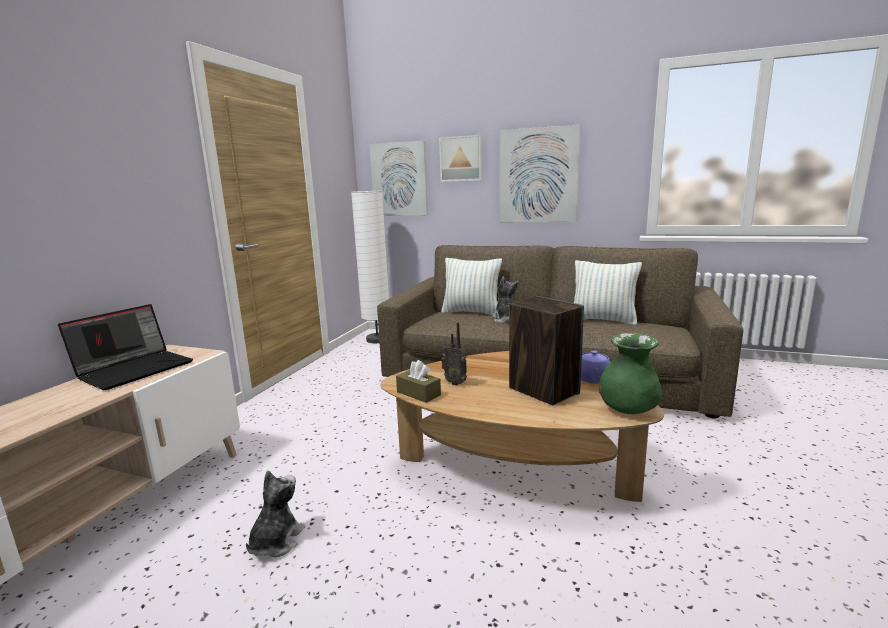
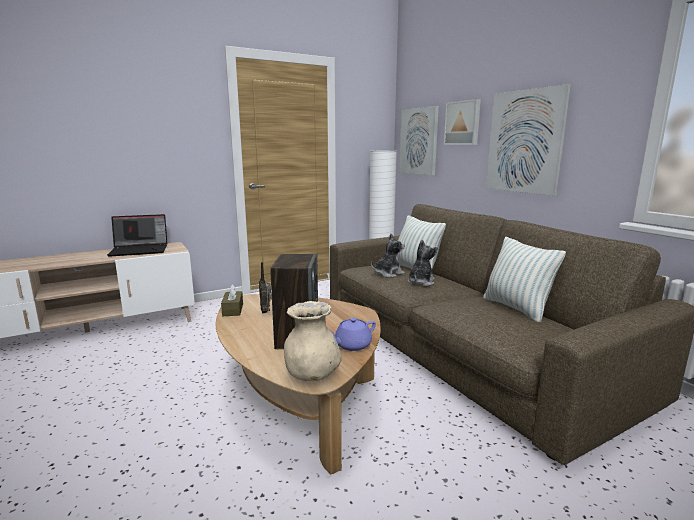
camera: 40 degrees right, 0 degrees up
plush toy [246,470,305,558] -> plush toy moved to [371,234,405,278]
green vase [599,333,662,414] -> beige vase [284,301,342,381]

